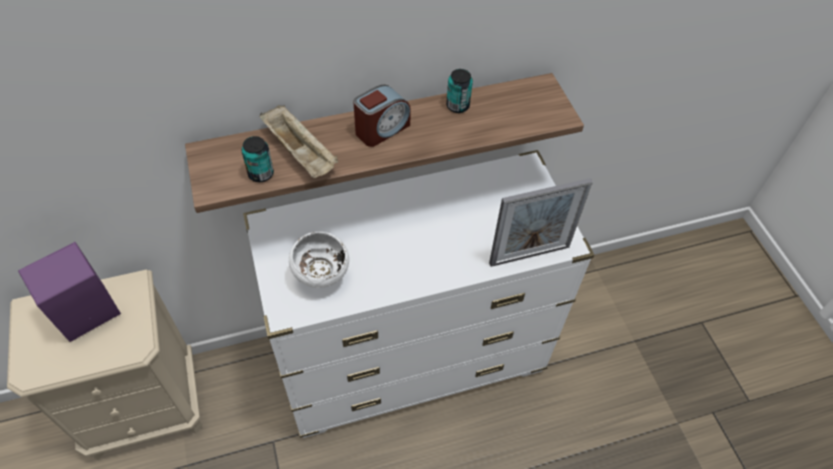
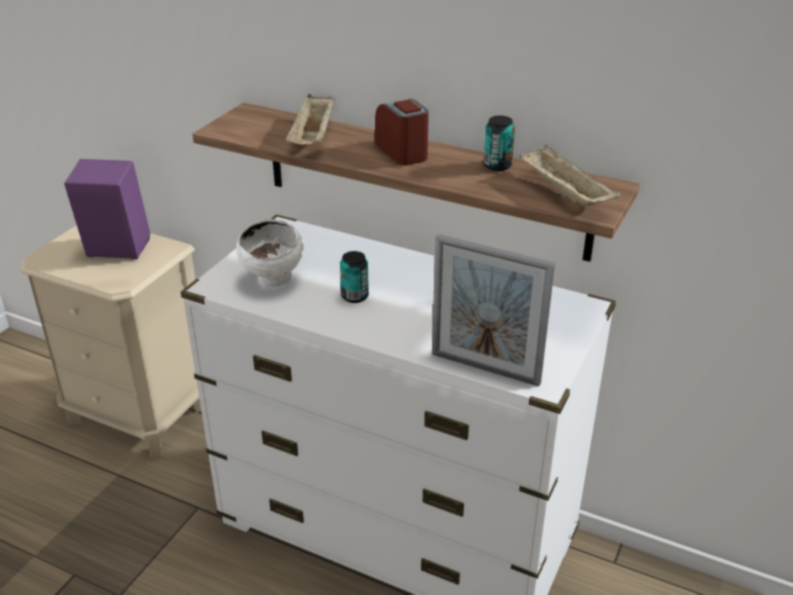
camera: 45 degrees right, 20 degrees down
can [242,136,274,182] -> can moved to [340,251,369,303]
alarm clock [353,85,411,147] -> alarm clock turned 120 degrees counterclockwise [375,99,429,165]
none -> beige tray [519,144,620,206]

